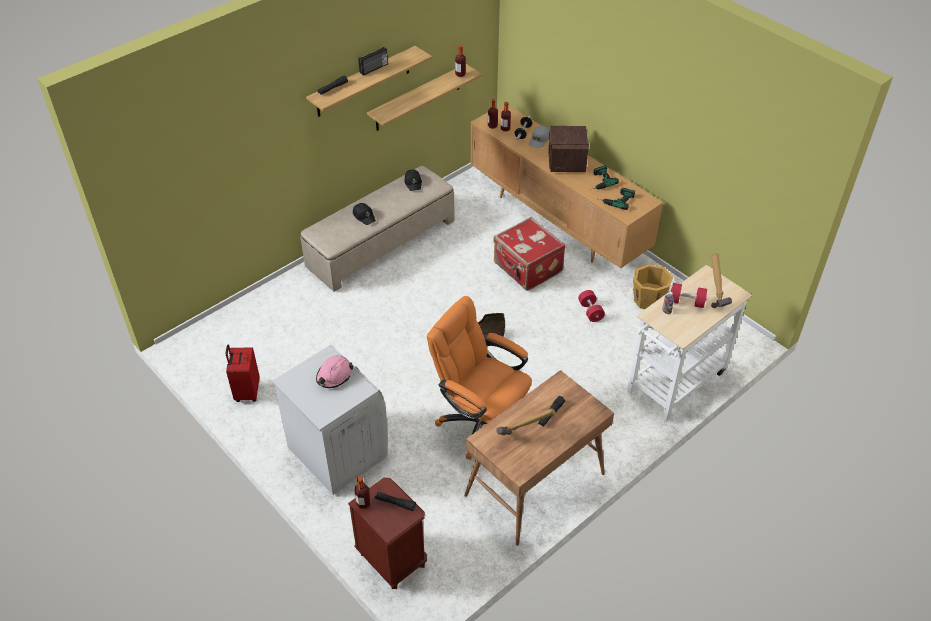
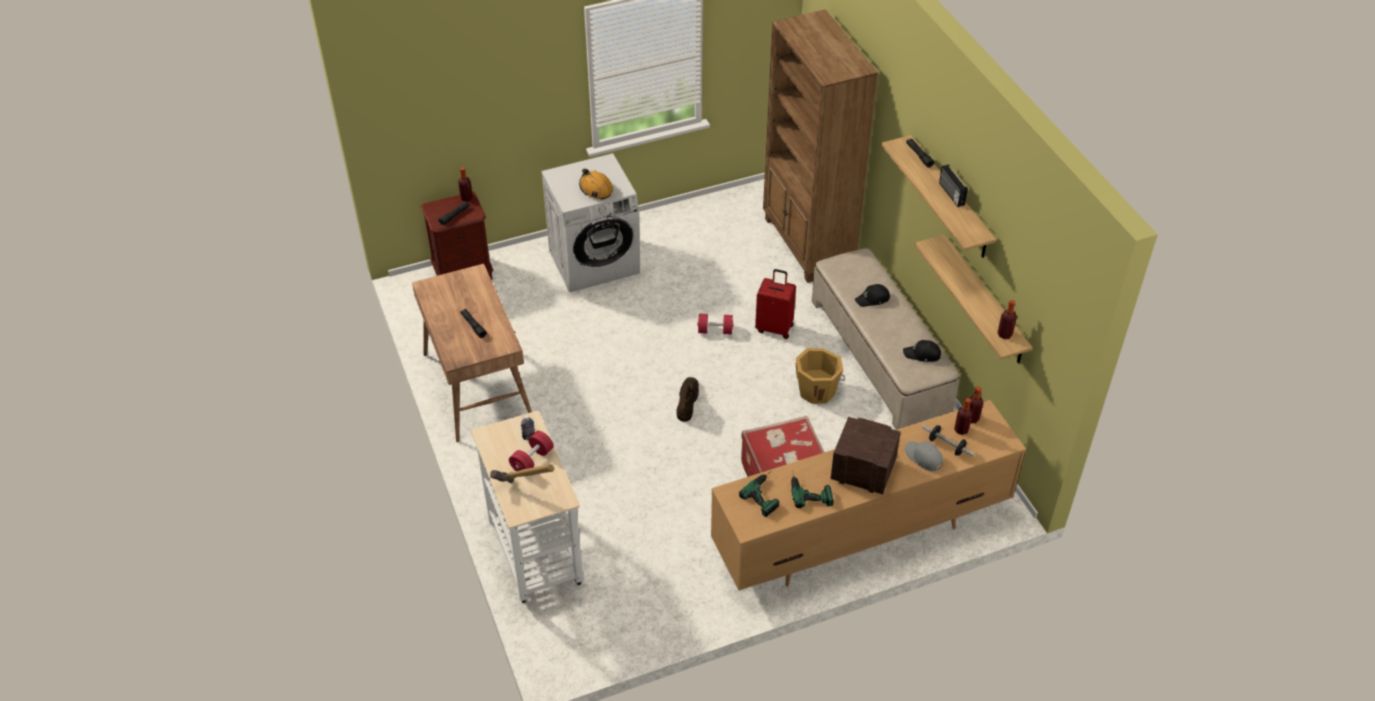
camera: 110 degrees right, 0 degrees up
red suitcase [226,345,260,402] -> red suitcase moved to [755,269,796,339]
pink hard hat [316,355,353,388] -> orange hard hat [579,168,613,200]
orange office chair [427,296,532,460] -> none
hammer [496,408,555,435] -> none
red dumbbell [578,290,605,322] -> red dumbbell moved to [697,314,734,334]
orange bucket [633,264,673,309] -> orange bucket moved to [796,348,845,404]
none -> brown bookcase [763,9,878,283]

